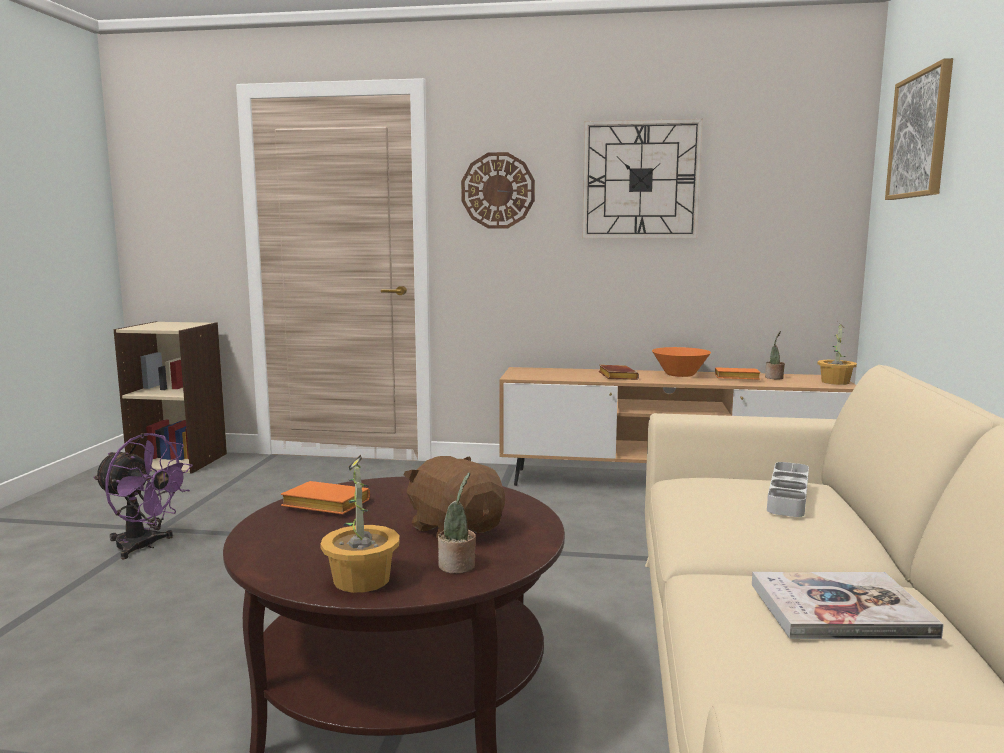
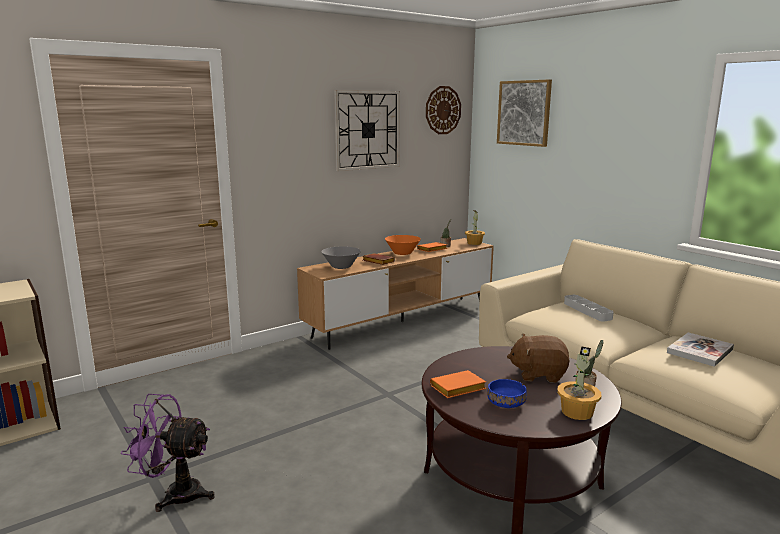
camera: 45 degrees left, 5 degrees up
purple fan [93,433,193,559] -> purple fan turned 150 degrees counterclockwise [121,394,215,512]
wall clock [461,152,535,229] -> wall clock moved to [426,86,461,134]
none -> grey bowl [321,246,361,269]
none -> blue bowl [487,379,527,408]

